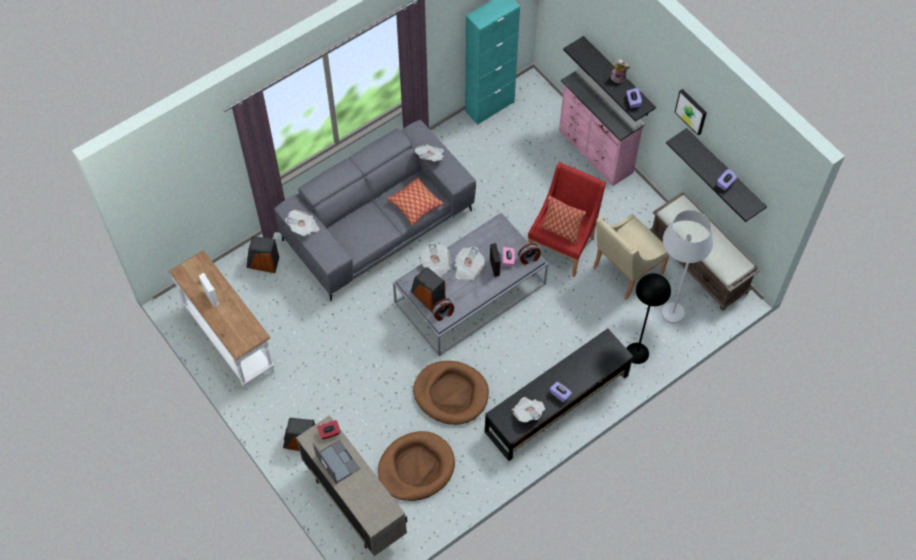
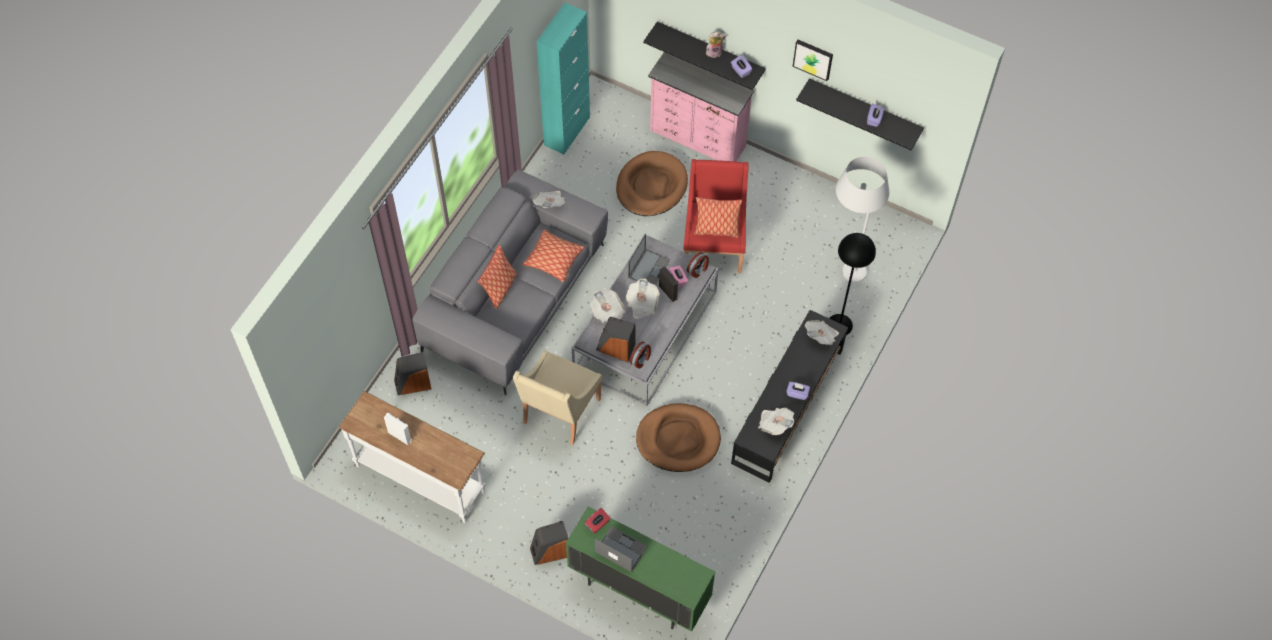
camera: 25 degrees left, 0 degrees up
newspaper [285,210,320,236] -> newspaper moved to [805,320,839,345]
beige cabinet [296,415,407,556] -> green cabinet [566,507,715,632]
brown dog bed [378,431,455,501] -> brown dog bed moved to [616,151,688,216]
beige armchair [593,214,670,300] -> beige armchair moved to [513,350,602,445]
brown bench [649,192,759,310] -> none
none -> pillow [478,245,517,309]
none -> laptop [628,234,670,285]

